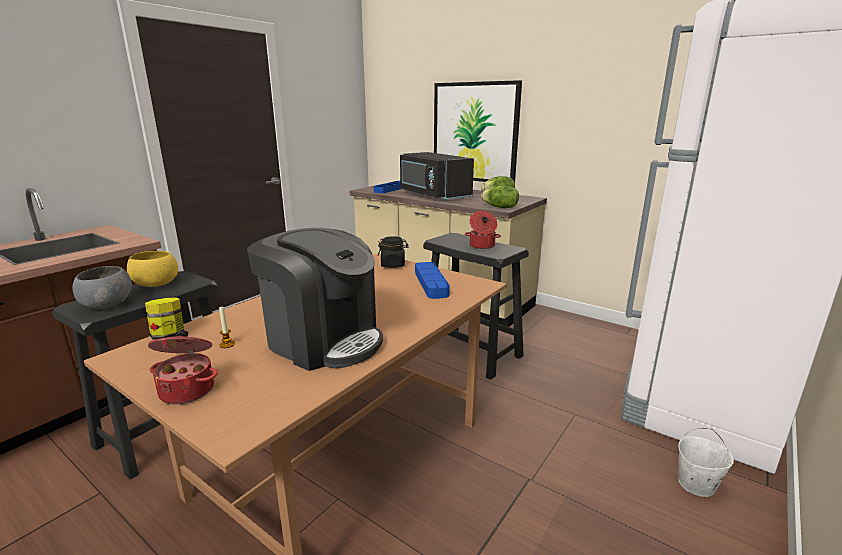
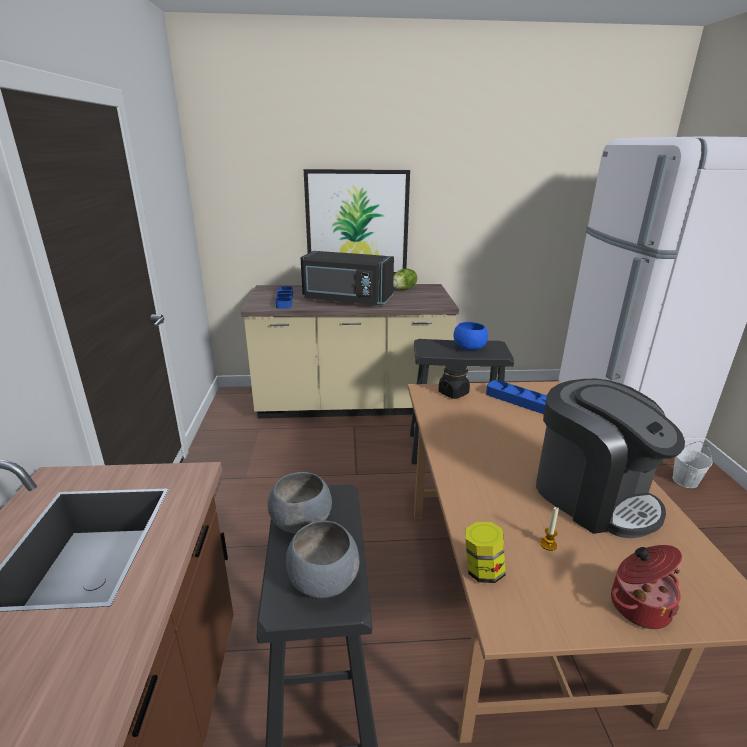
camera: 40 degrees left, 5 degrees up
yellow bowl [127,251,178,287] -> grey bowl [268,472,332,534]
coffee machine [247,228,383,371] -> coffee machine turned 60 degrees clockwise [536,378,685,538]
cooking pot [465,211,501,249] -> blue bowl [453,322,488,350]
lettuce [481,185,519,208] -> none

